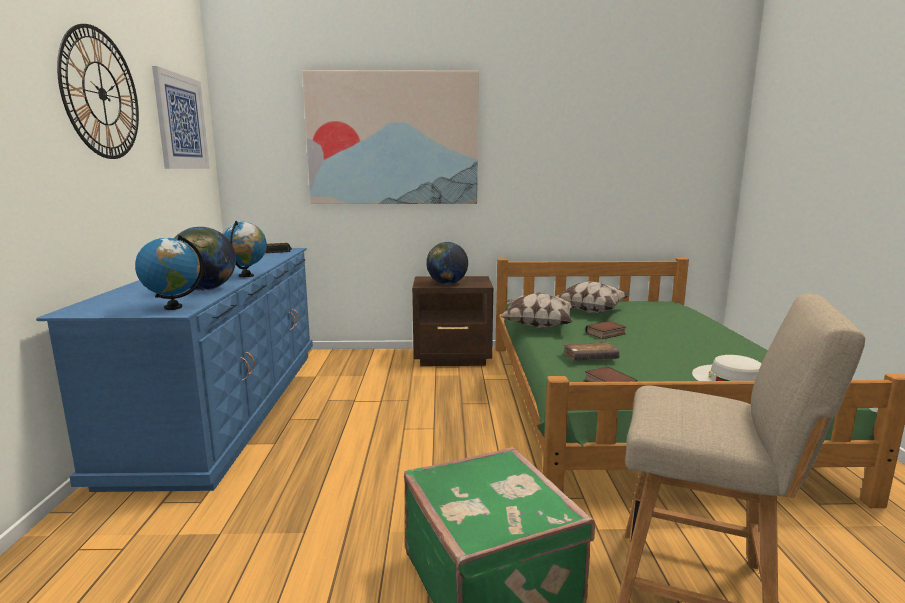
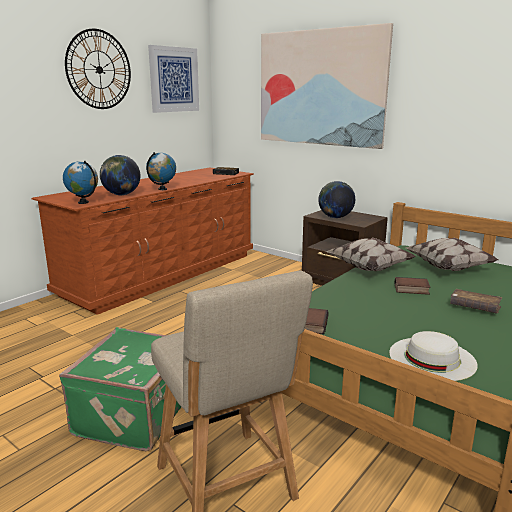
camera: 40 degrees right, 5 degrees up
blue dresser [36,248,313,492] -> brown dresser [32,167,254,315]
brown book [563,342,620,361] -> brown book moved to [450,289,502,314]

